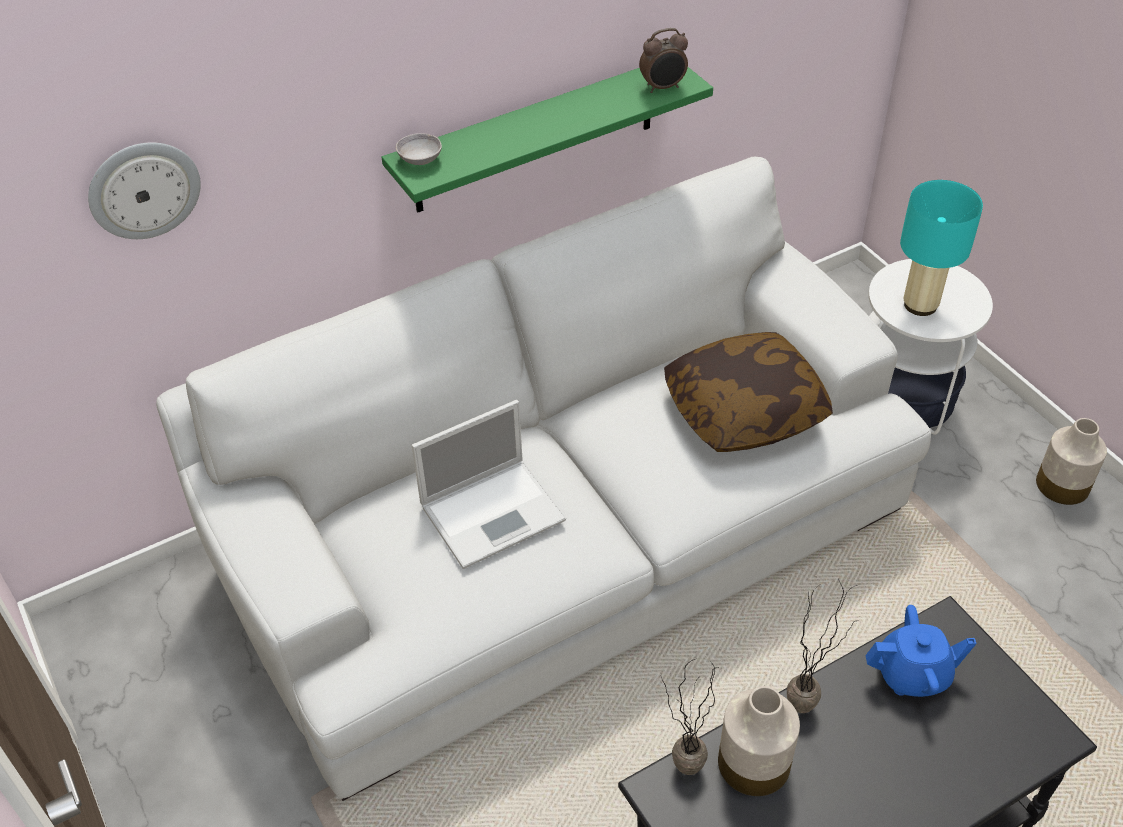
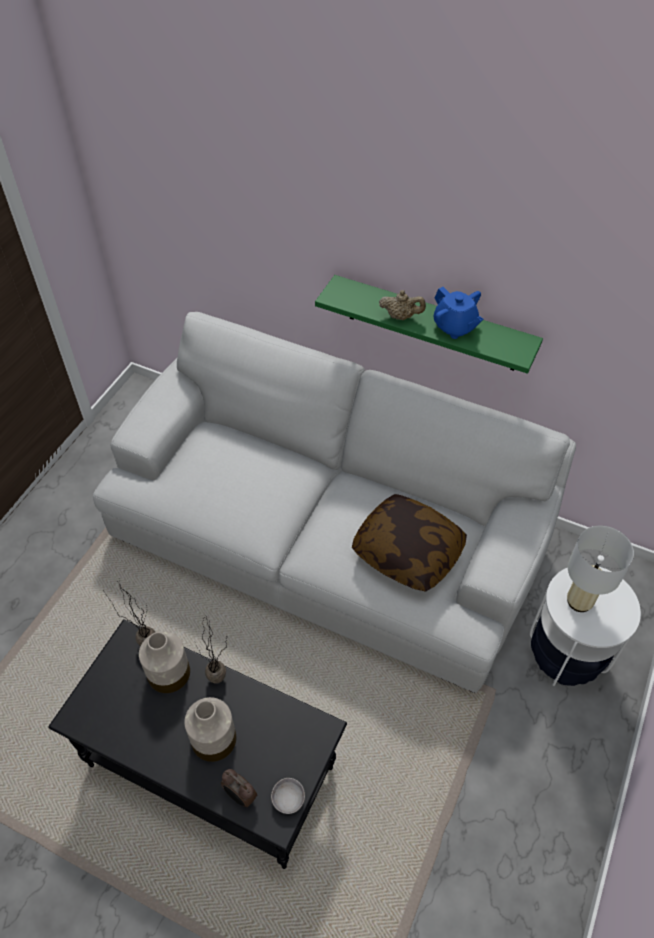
camera: 55 degrees right, 5 degrees up
wall clock [88,142,201,239] -> none
grey bowl [396,133,442,165] -> grey bowl moved to [271,778,305,814]
laptop [412,400,566,569] -> none
alarm clock [639,28,688,93] -> alarm clock moved to [221,769,257,807]
blue teapot [865,605,977,697] -> blue teapot moved to [434,287,483,339]
turquoise table lamp [900,180,983,316] -> white table lamp [567,525,634,612]
beige vase [1036,418,1107,505] -> beige vase moved to [184,697,236,762]
none -> beige teapot [379,290,426,320]

